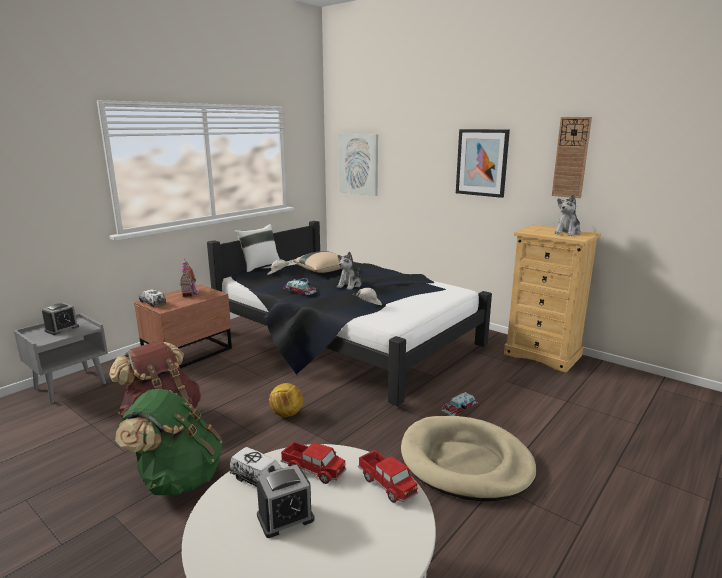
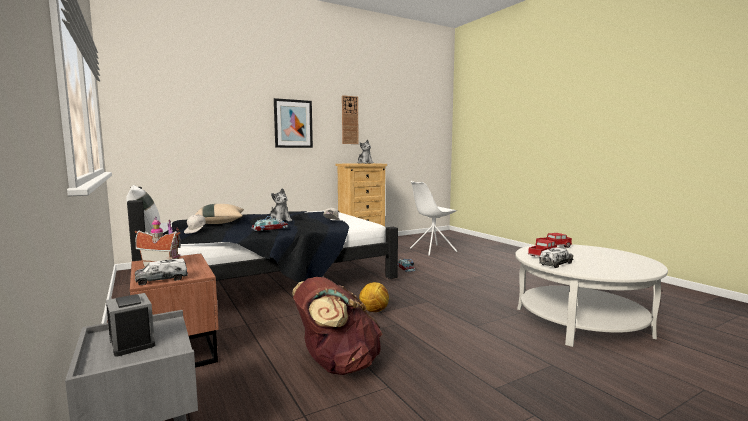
camera: 70 degrees left, 10 degrees down
green backpack [115,389,222,495] -> none
alarm clock [257,464,314,538] -> none
picture [338,134,378,196] -> none
beige dog bed [401,416,537,502] -> none
none -> white chair [410,181,457,256]

